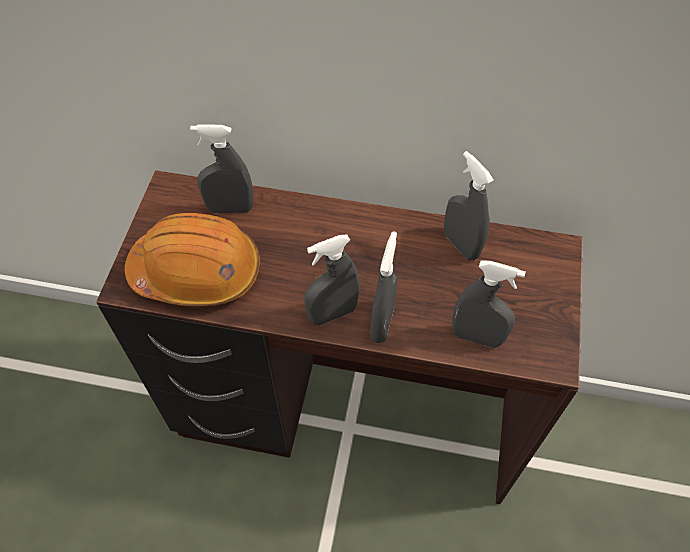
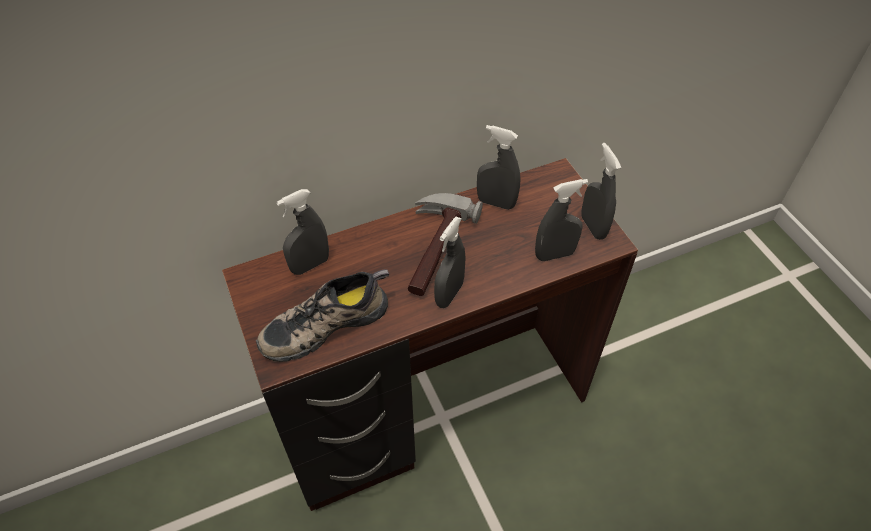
camera: 35 degrees left, 5 degrees down
orange hard hat [124,213,260,307] -> shoe [256,269,389,362]
grey spray bottle [370,231,398,343] -> grey spray bottle moved to [581,143,621,240]
none -> hammer [408,193,483,296]

